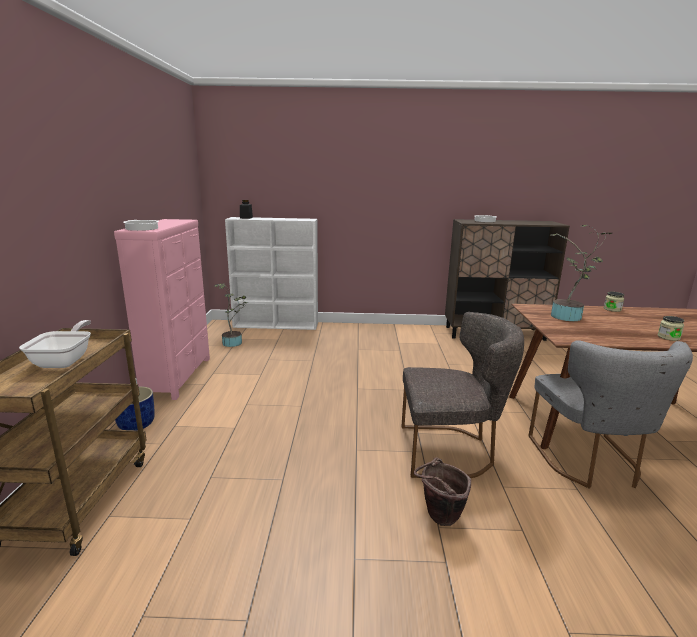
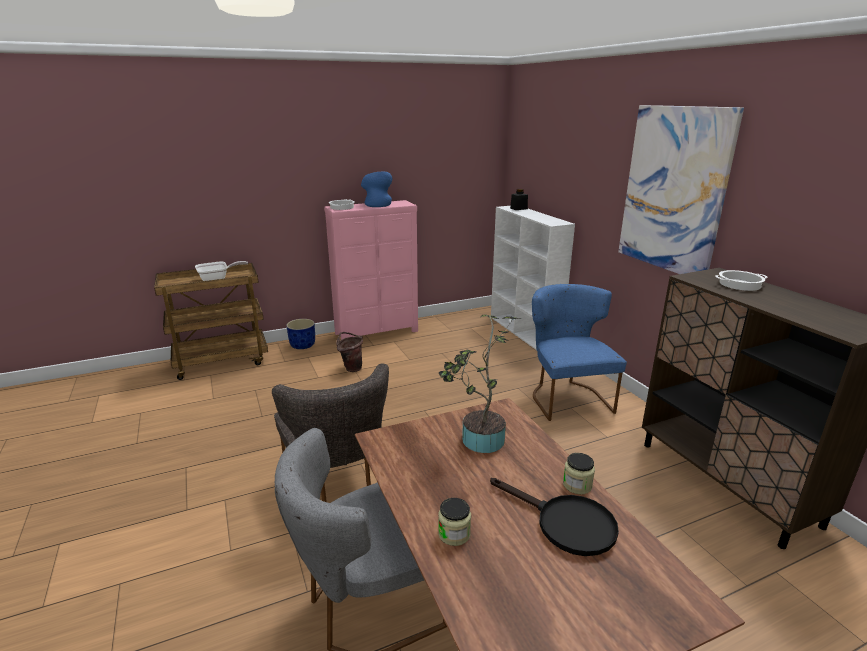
camera: 65 degrees right, 5 degrees up
potted plant [214,283,248,347] -> none
brown bucket [414,457,471,526] -> brown bucket moved to [336,332,363,372]
none -> blue vase [361,172,392,207]
none -> black frying pan [490,478,619,556]
none -> blue chair [532,284,627,421]
none -> picture [618,105,744,274]

